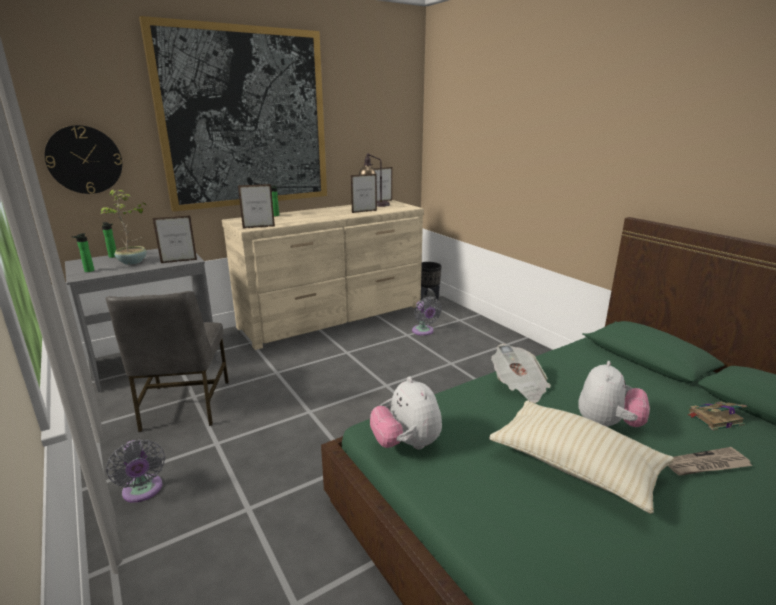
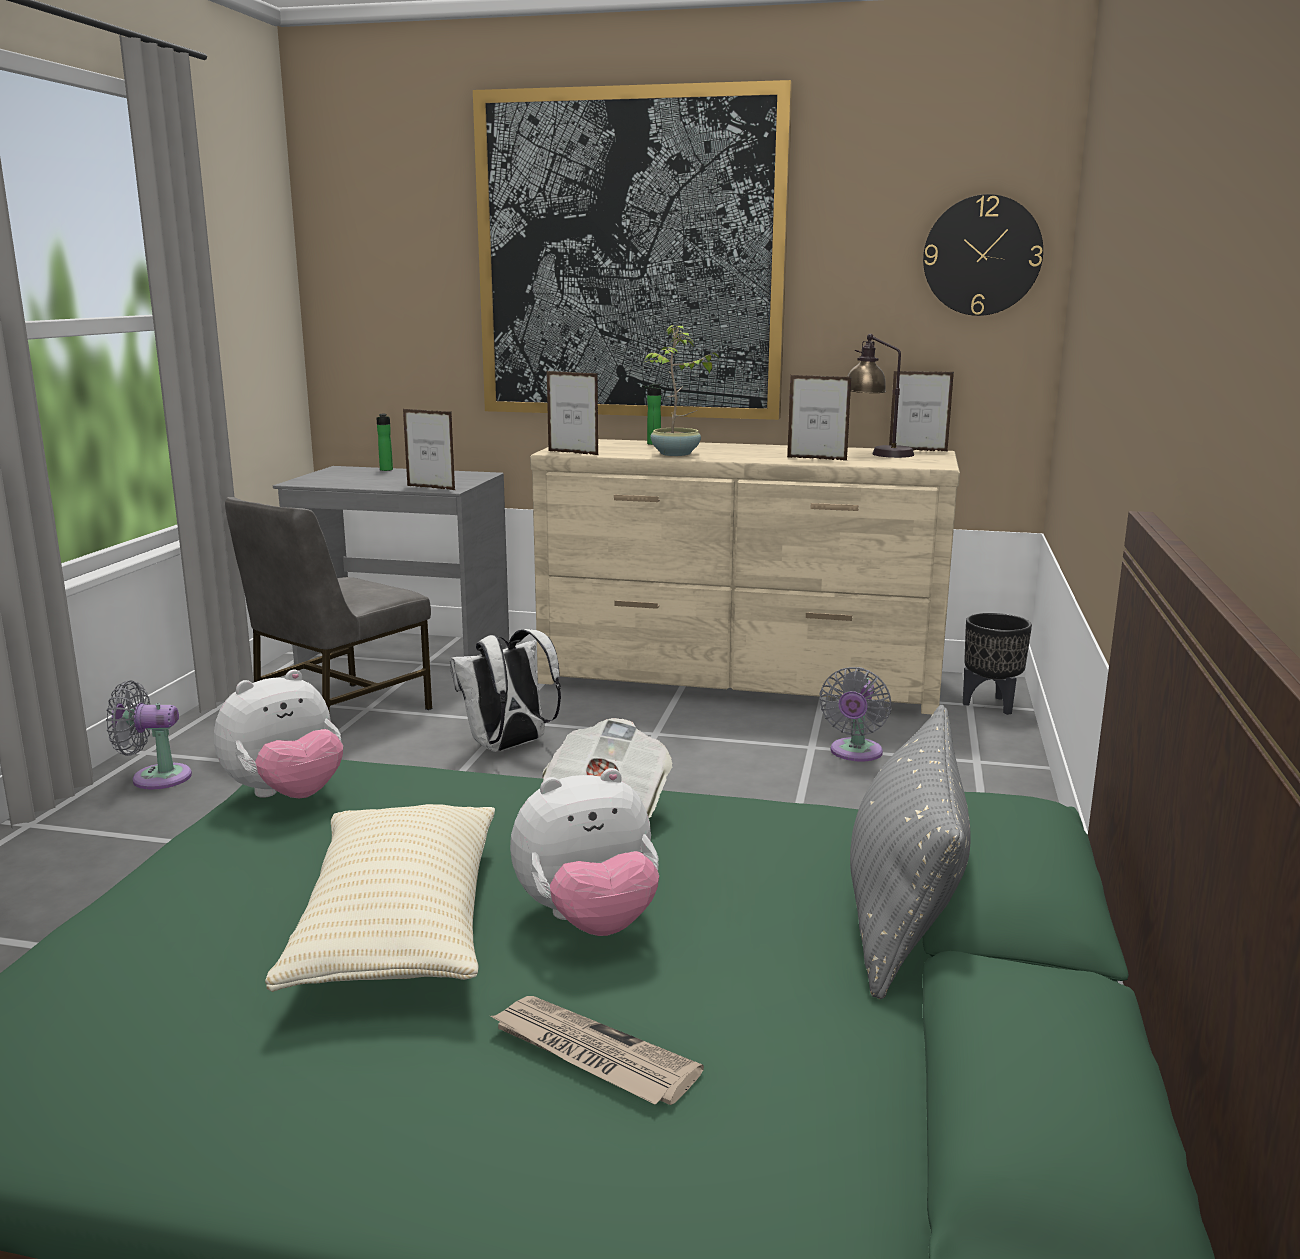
camera: 45 degrees right, 5 degrees down
wall clock [45,125,122,194] -> wall clock moved to [923,194,1043,316]
bottle [71,233,94,272] -> none
potted plant [100,190,147,265] -> potted plant moved to [643,325,719,456]
grey fan [106,439,165,503] -> grey fan turned 75 degrees clockwise [106,680,192,789]
plush toy [370,376,442,449] -> plush toy turned 150 degrees counterclockwise [214,669,343,798]
book [688,402,747,430] -> none
none -> white backpack [450,629,561,752]
none -> grey pillow [850,705,971,999]

